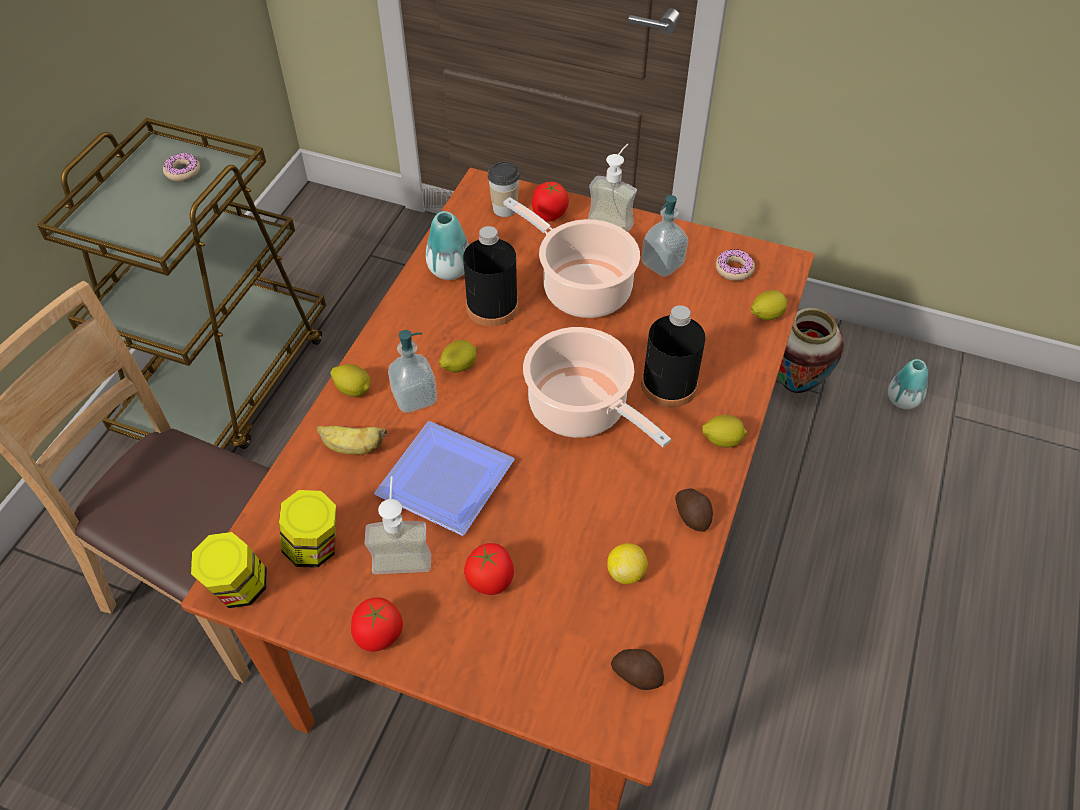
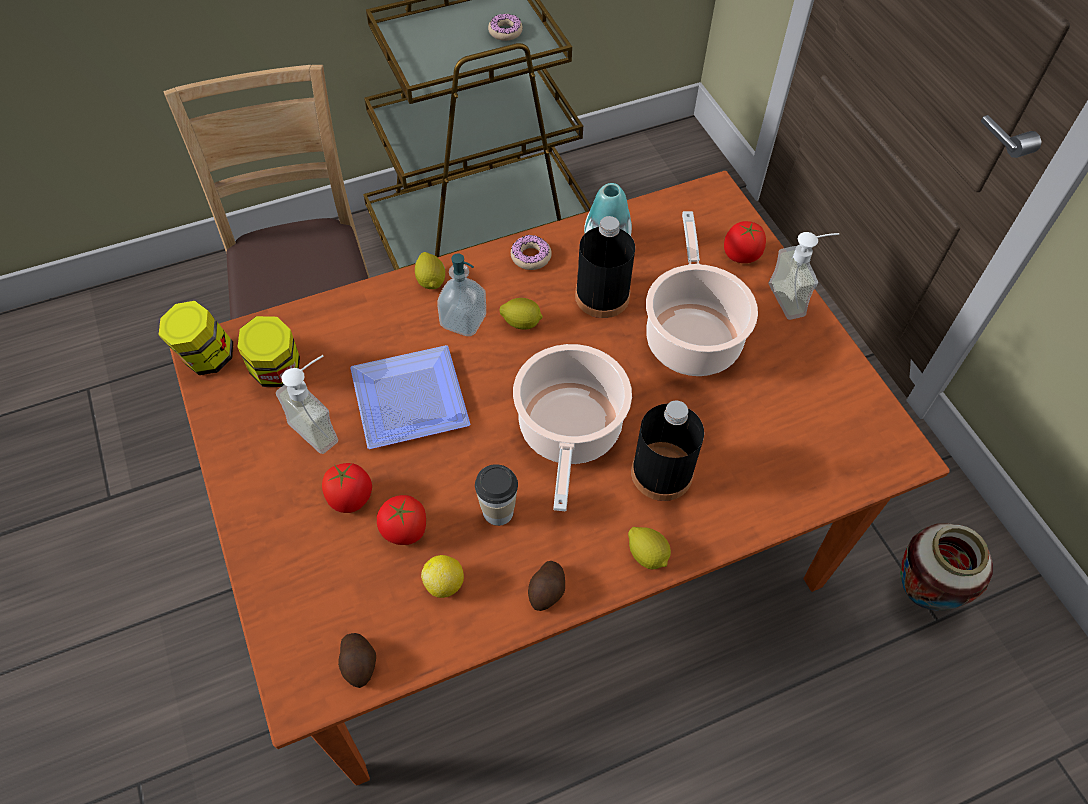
camera: 45 degrees right, 5 degrees up
banana [317,426,387,455] -> none
tomato [351,597,403,652] -> tomato moved to [377,495,426,545]
cup [488,161,520,217] -> cup moved to [475,464,518,526]
soap dispenser [641,195,688,277] -> none
donut [716,249,755,281] -> donut moved to [511,235,552,270]
lemon [751,290,787,320] -> none
vase [888,359,928,409] -> none

